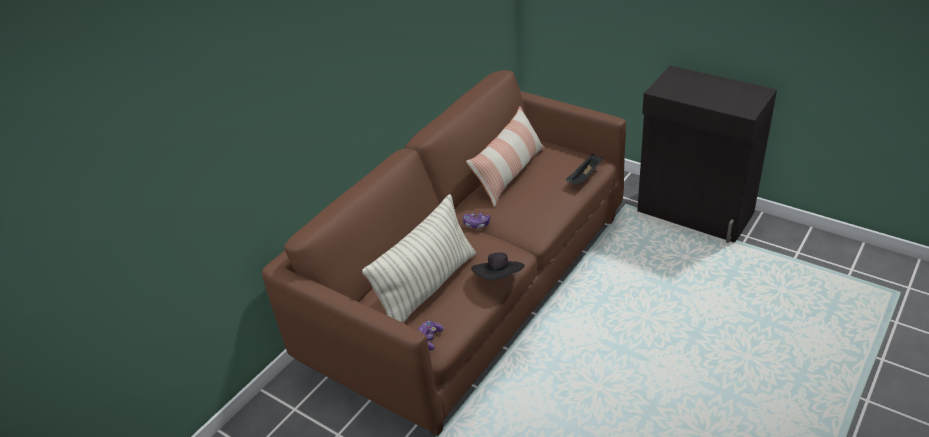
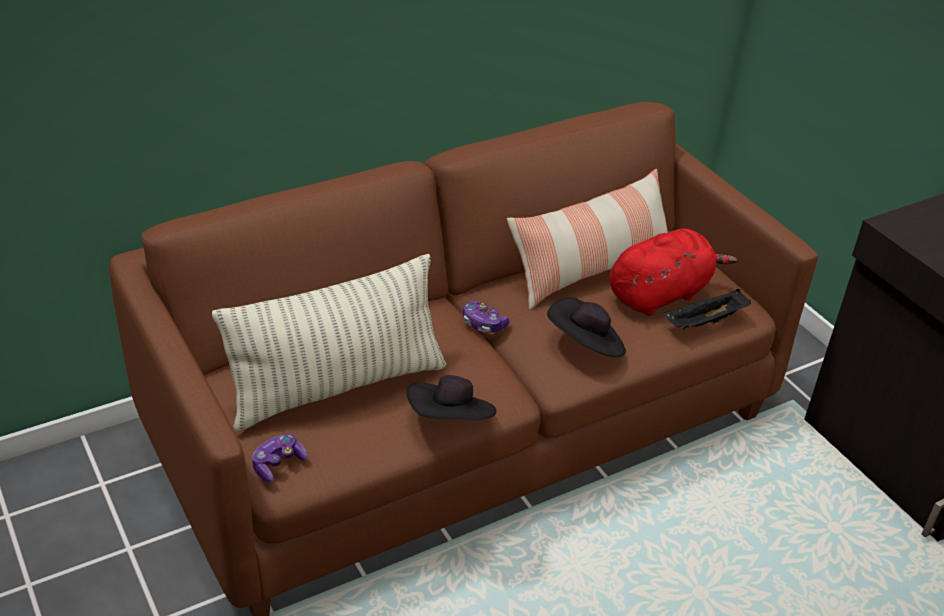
camera: 20 degrees right, 0 degrees up
none -> black hat [547,297,626,357]
none -> red plush toy [609,229,737,316]

